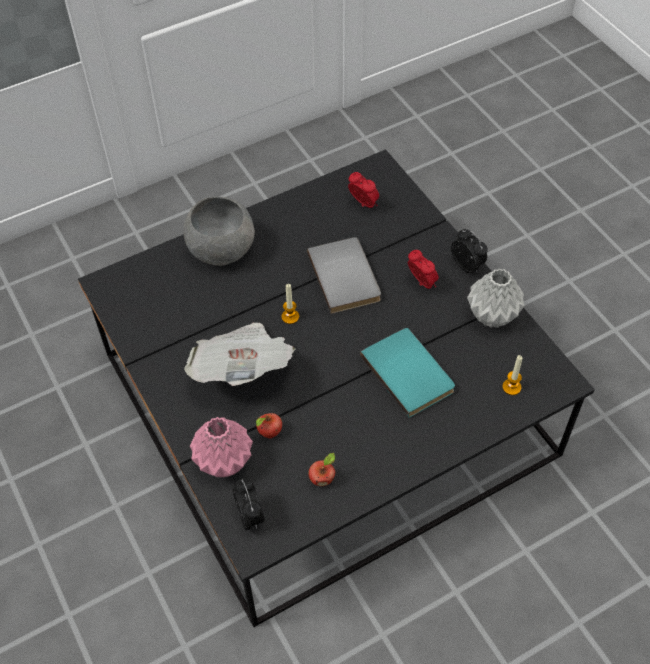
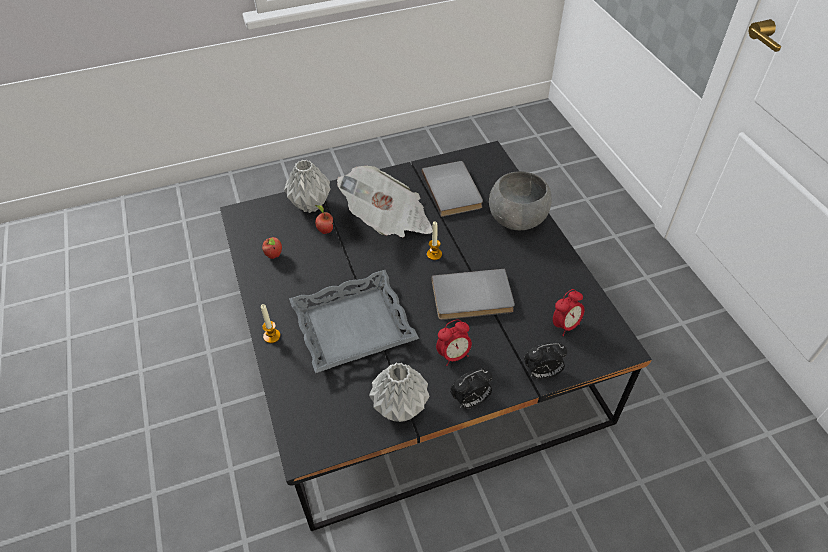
camera: 100 degrees right, 5 degrees down
pink vase [190,417,253,477] -> grey vase [284,160,331,213]
alarm clock [232,478,265,531] -> alarm clock moved to [524,343,567,379]
turquoise book [360,328,455,418] -> grey tray [289,270,419,373]
candle [502,355,522,395] -> candle moved to [261,304,281,343]
none -> grey book [422,161,483,217]

